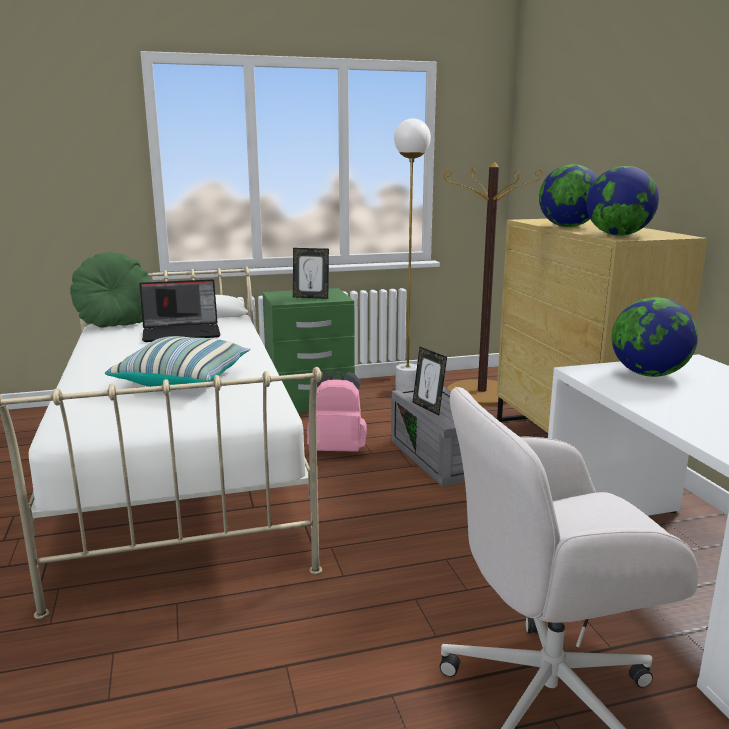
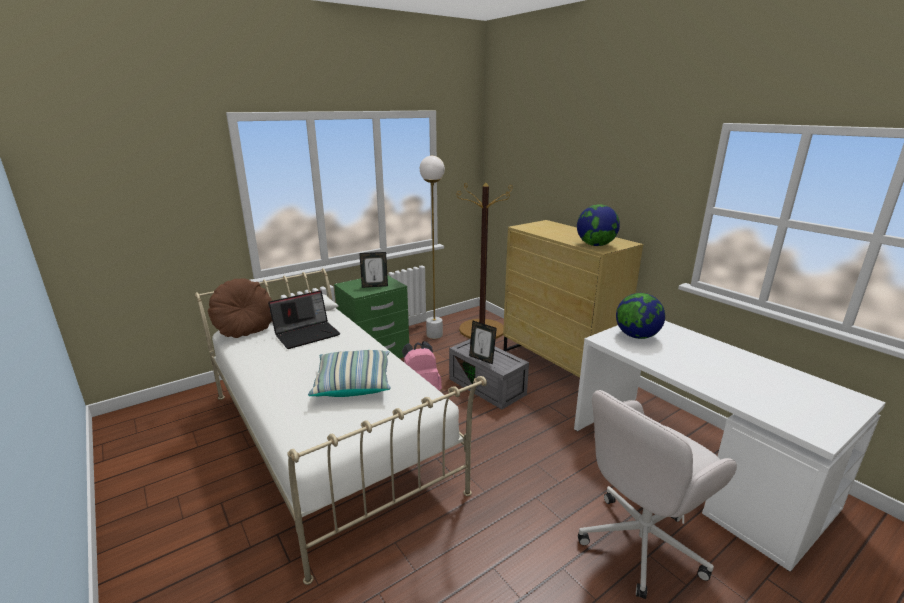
camera: 20 degrees left, 5 degrees up
green pillow [70,252,150,328] -> brown pillow [208,278,273,338]
globe [539,164,598,227] -> none

